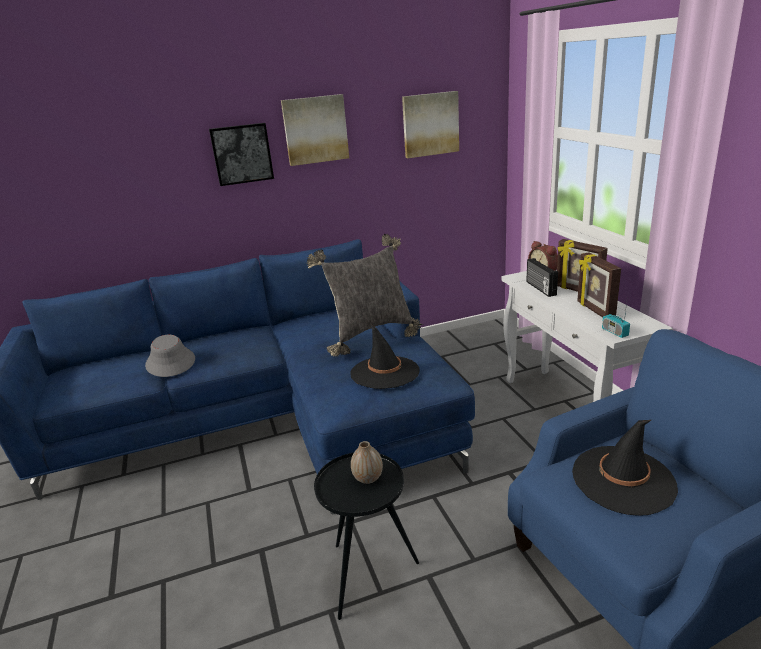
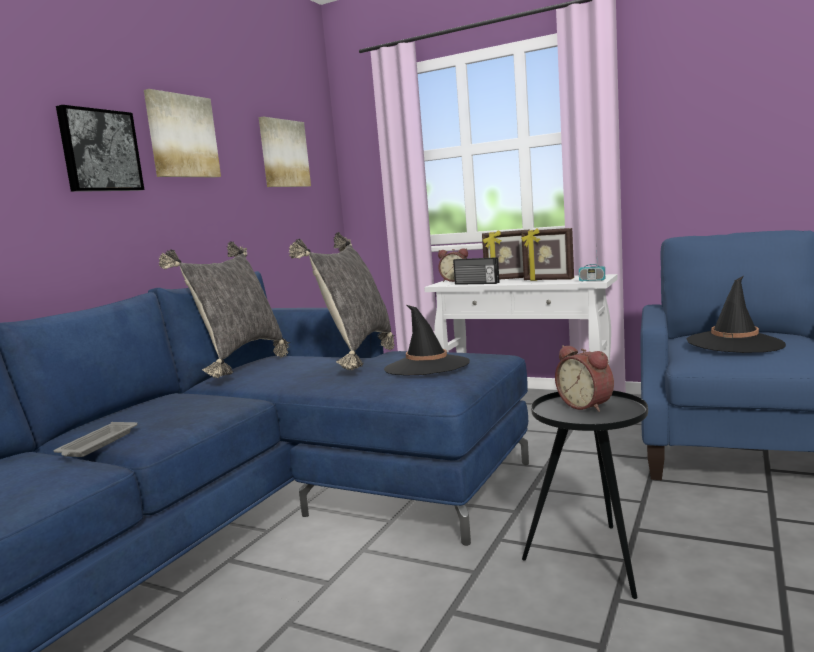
camera: 45 degrees left, 15 degrees down
grey hat [145,335,195,377] -> grey tray [54,422,138,457]
vase [351,441,383,484] -> alarm clock [555,345,614,412]
none -> pillow [159,241,291,378]

